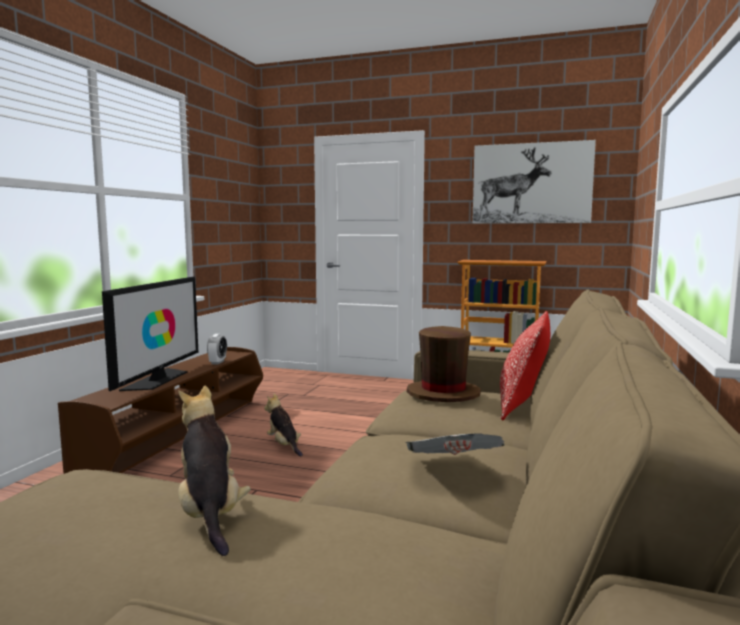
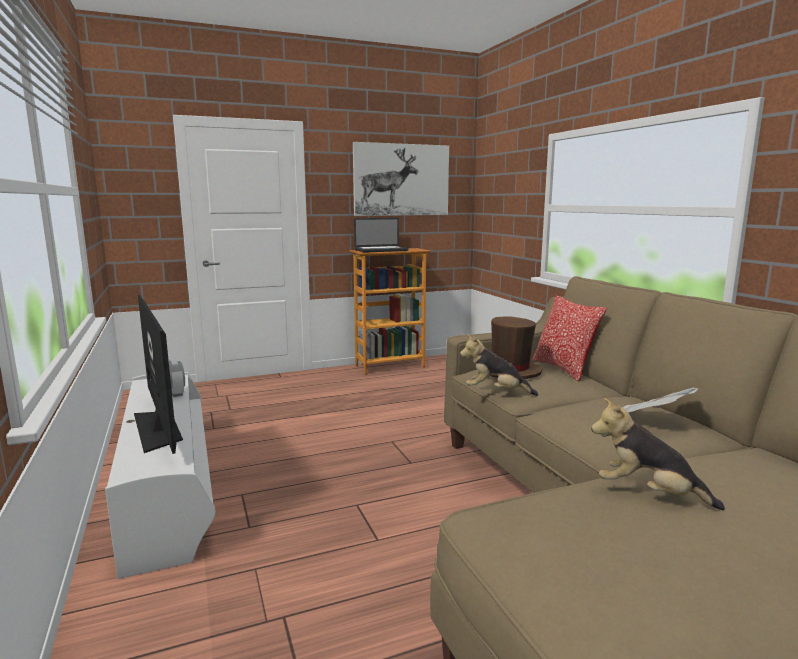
camera: 40 degrees left, 5 degrees up
brown tv stand [58,347,263,474] -> white tv stand [105,372,216,579]
plush toy [264,394,303,457] -> plush toy moved to [460,335,538,396]
none -> laptop [354,218,409,253]

